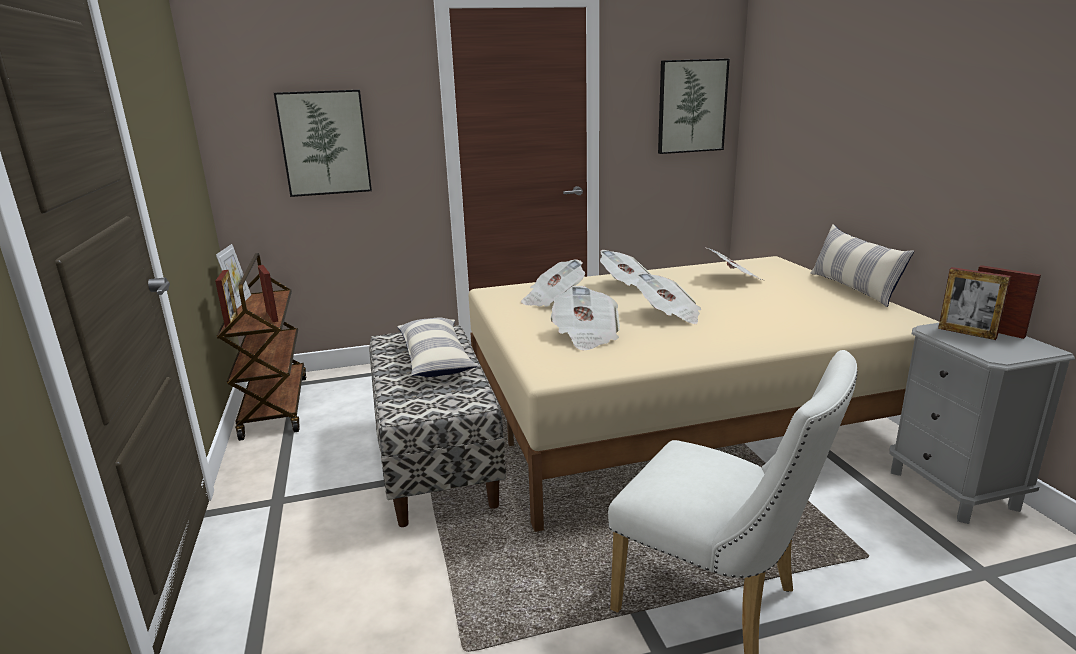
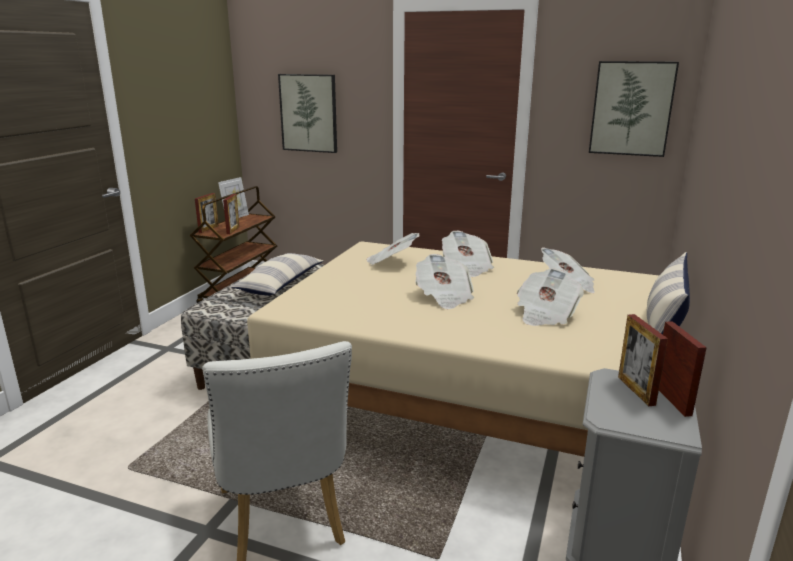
camera: 35 degrees right, 0 degrees up
newspaper [550,286,620,351] -> newspaper moved to [517,268,584,326]

